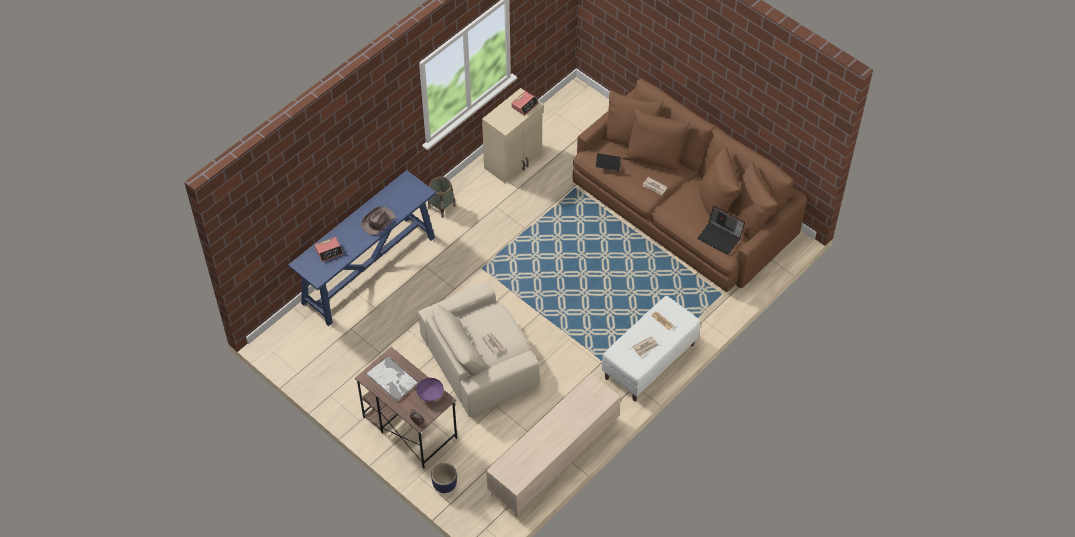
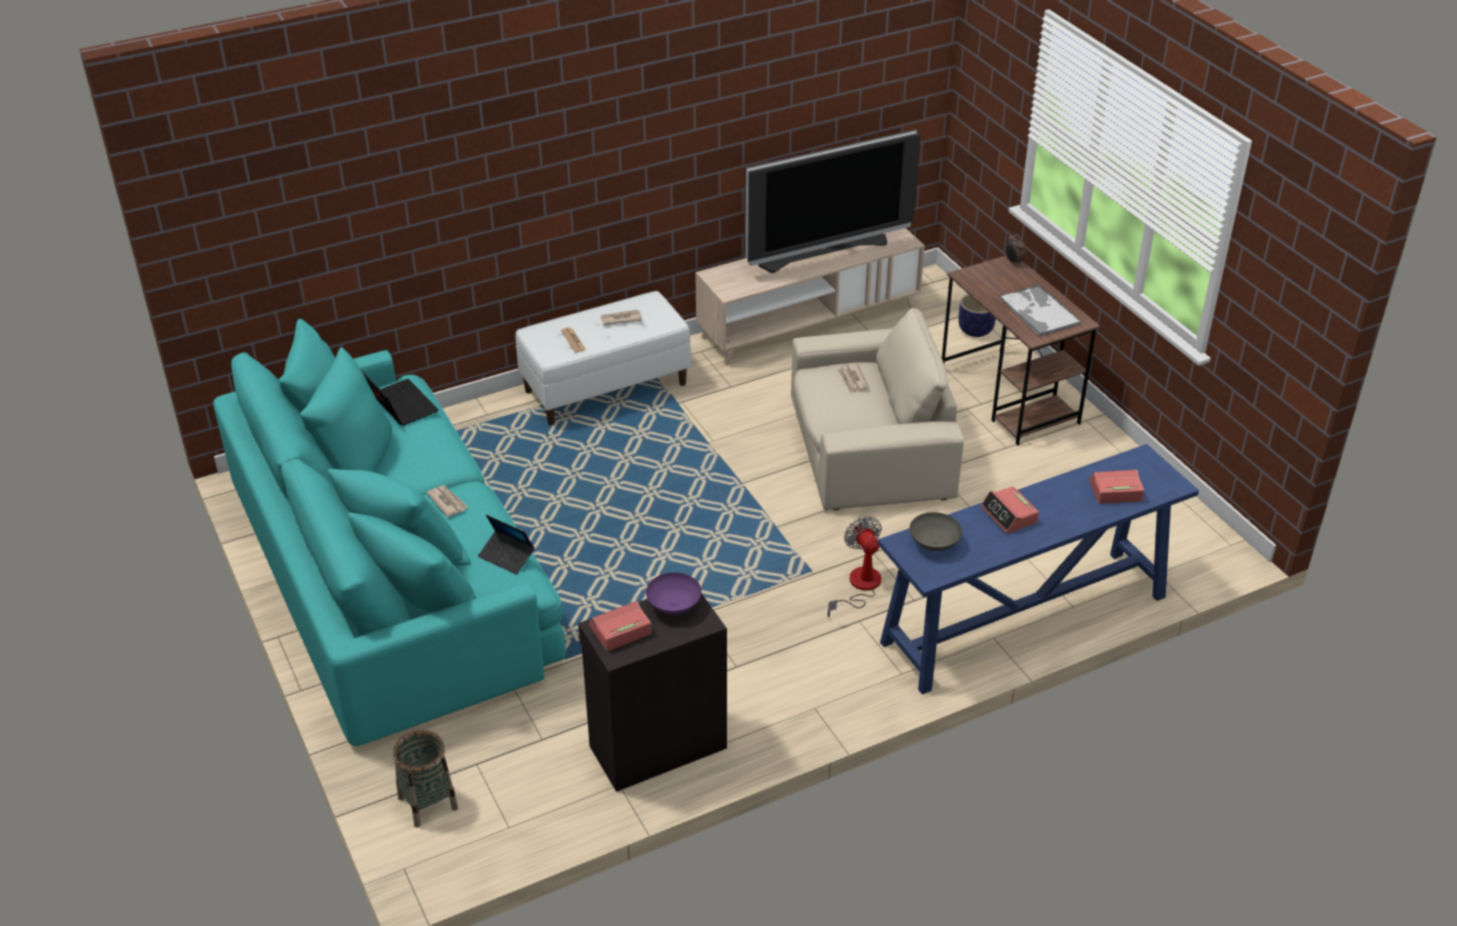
camera: 160 degrees left, 15 degrees down
brown hat [361,206,396,235] -> alarm clock [981,486,1039,534]
purple bowl [416,378,444,402] -> purple bowl moved to [646,573,701,615]
basket [428,176,456,218] -> basket moved to [393,730,458,828]
beige cabinet [482,88,544,183] -> black cabinet [578,593,727,792]
brown sofa [573,78,807,292] -> turquoise sofa [213,319,566,746]
none -> television [745,129,921,273]
none -> fan [827,517,882,617]
none -> grey bowl [910,512,962,551]

